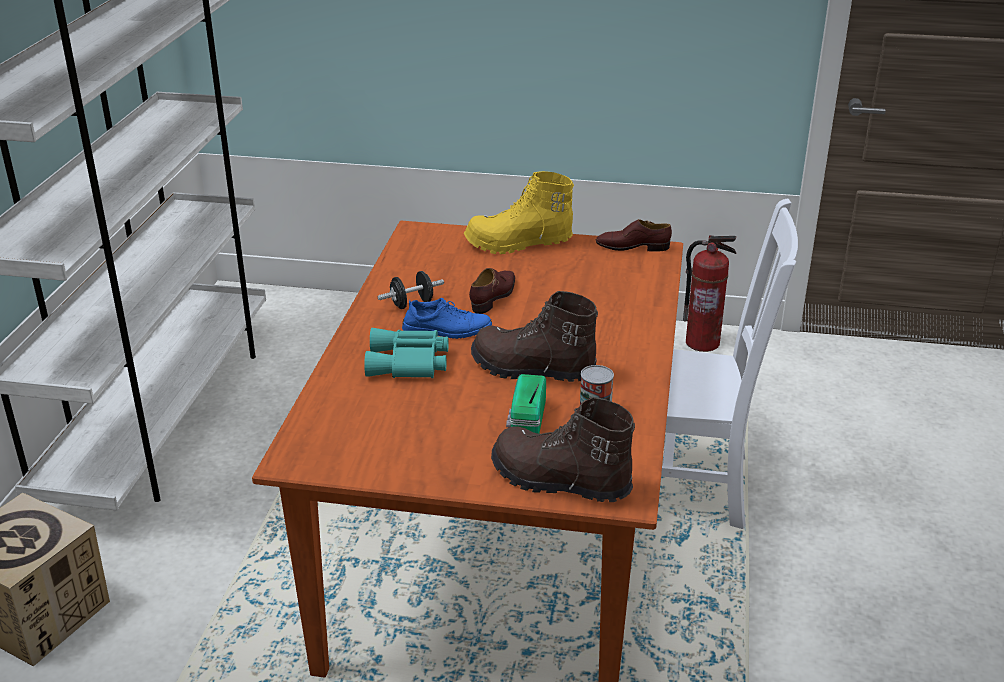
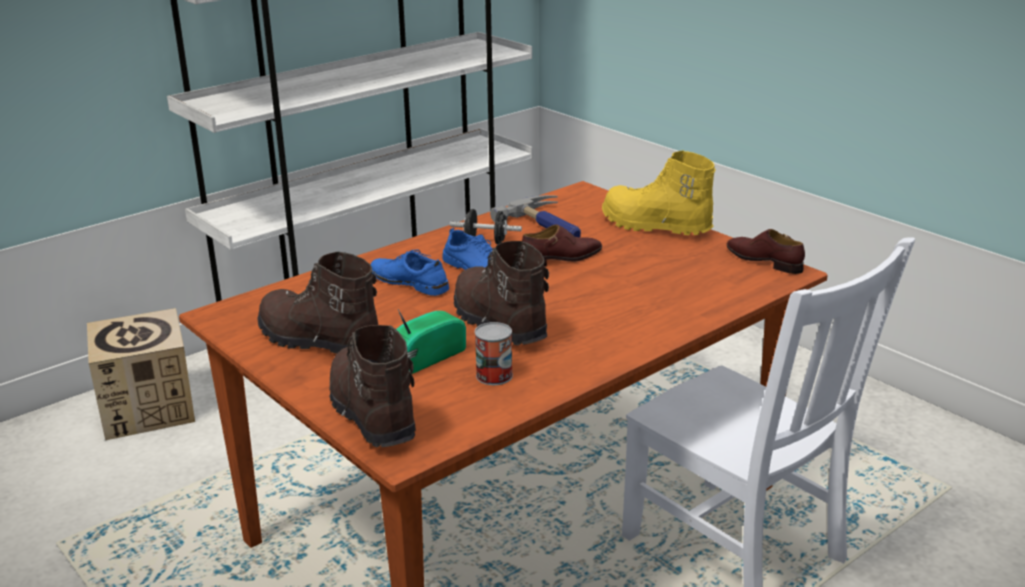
camera: 40 degrees right, 5 degrees down
turquoise binoculars [364,328,448,378] -> blue shoe [371,250,449,296]
fire extinguisher [683,235,737,352] -> none
none -> brown boot [257,252,378,354]
none -> hammer [490,195,581,237]

